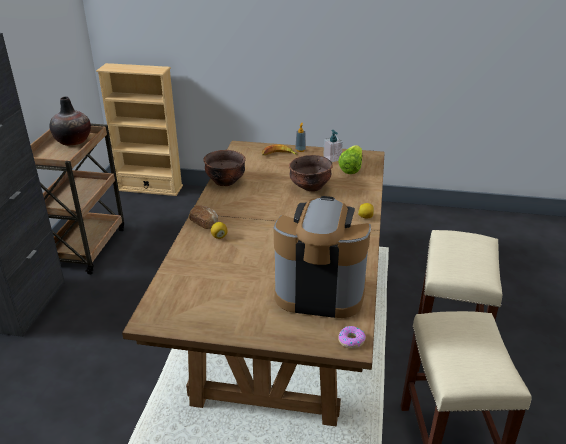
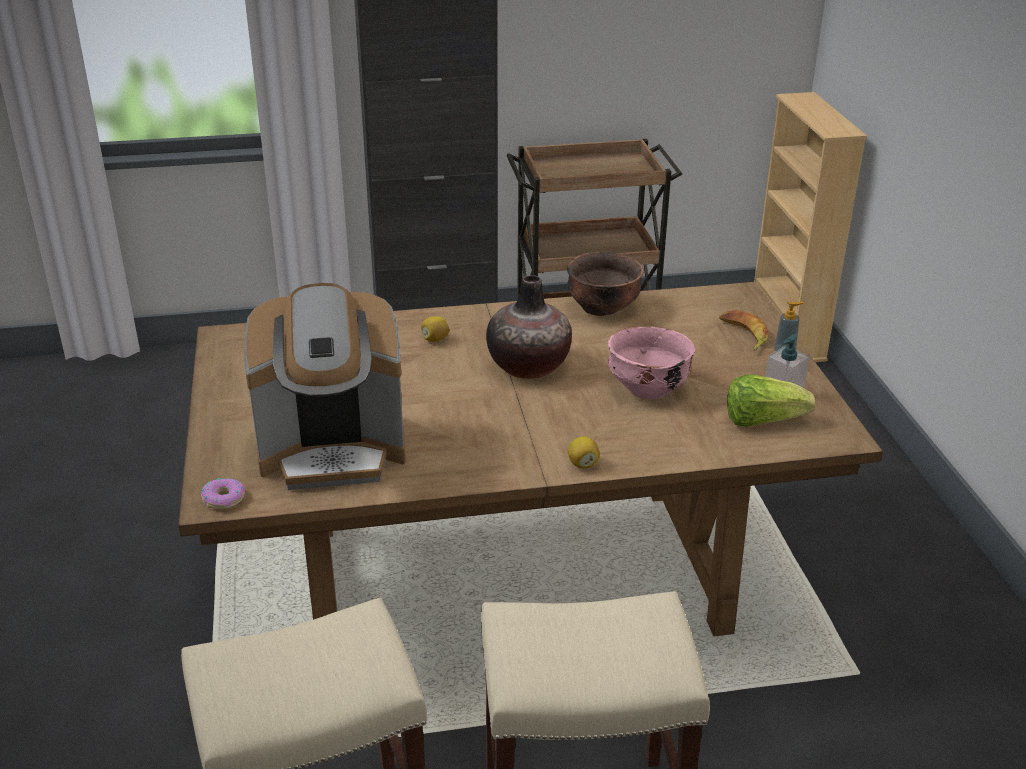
camera: 70 degrees right, 0 degrees up
vase [49,97,91,146] -> vase moved to [486,275,572,379]
bread [189,205,218,229] -> none
coffee machine [274,196,371,318] -> coffee machine turned 90 degrees clockwise [244,283,406,490]
brown bowl [289,155,333,191] -> pink bowl [608,326,695,400]

